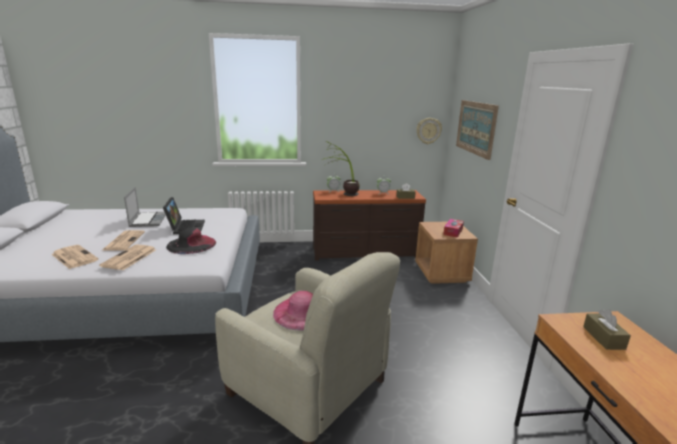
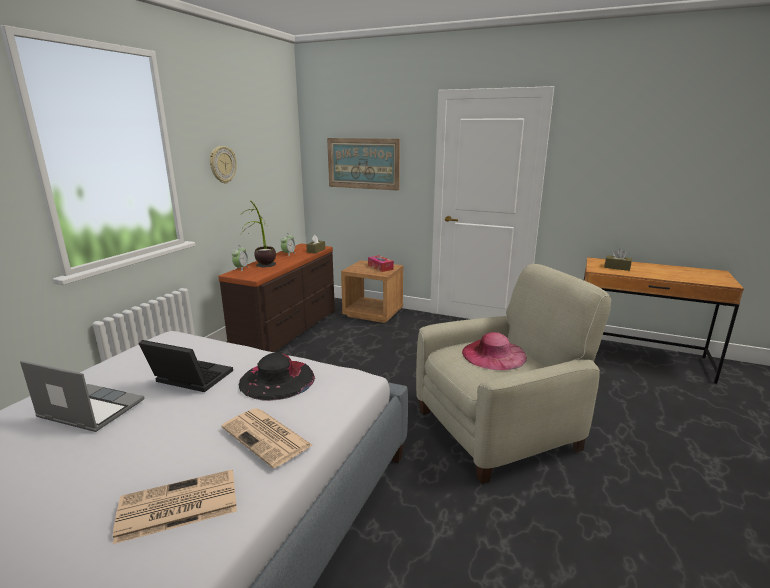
camera: 60 degrees left, 0 degrees up
newspaper [103,230,145,251] -> none
wall clock [417,118,442,144] -> wall clock moved to [210,146,237,184]

